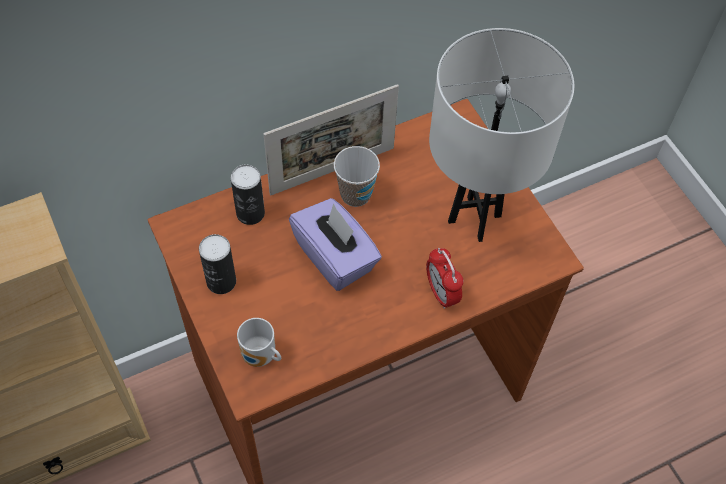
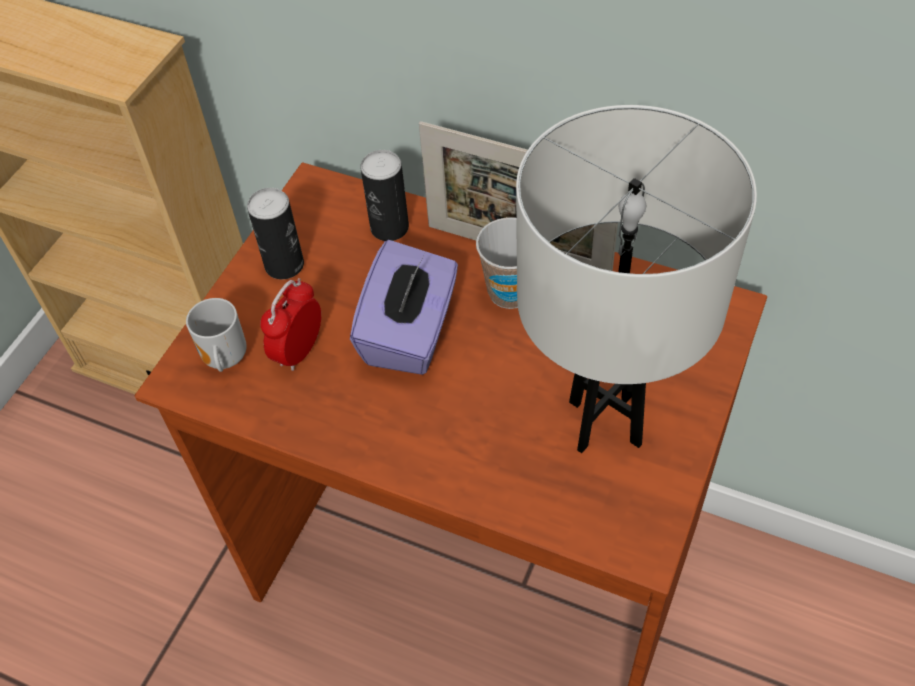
camera: 55 degrees right, 5 degrees down
alarm clock [426,248,463,309] -> alarm clock moved to [260,278,321,371]

